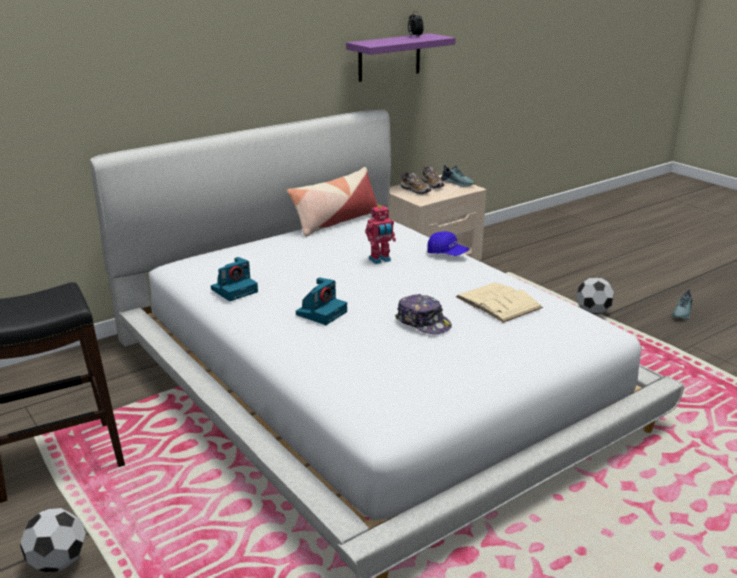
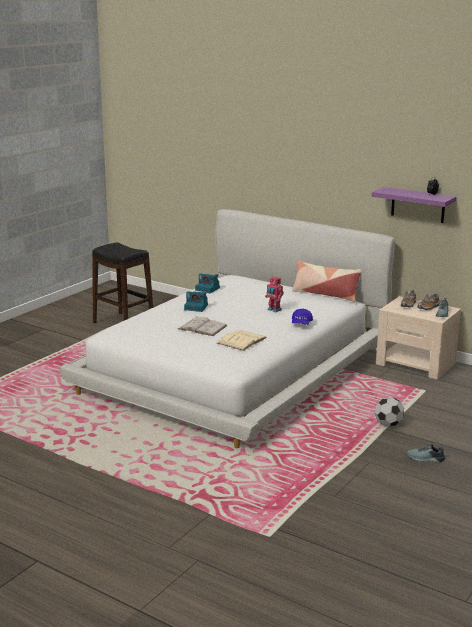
camera: 70 degrees right, 5 degrees down
football [20,508,86,572] -> none
cap [395,294,452,334] -> white book [178,316,227,336]

